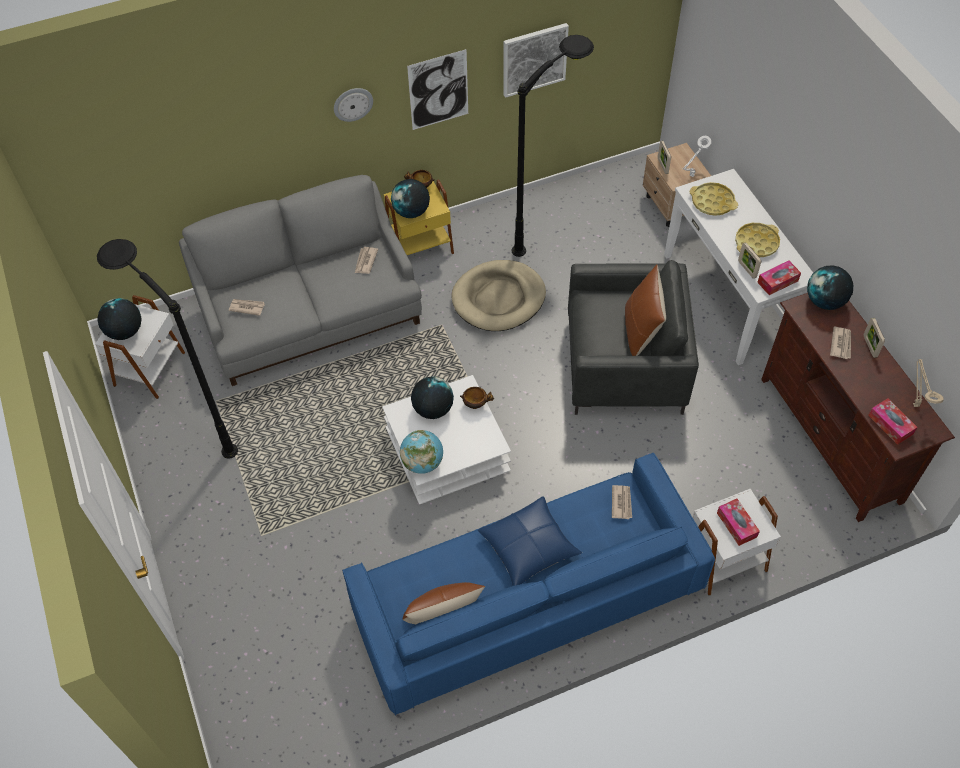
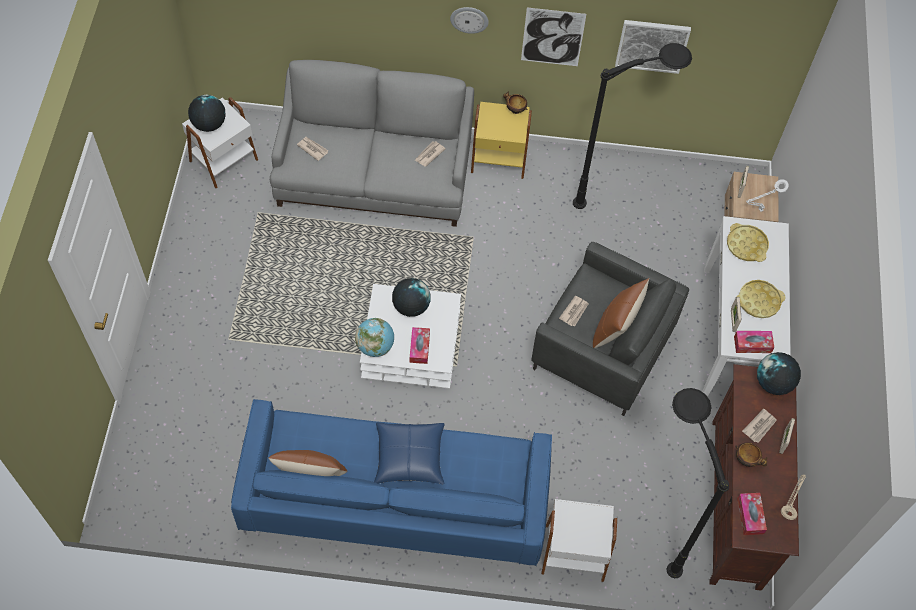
camera: 25 degrees right, 5 degrees up
black floor lamp [97,239,238,459] -> black floor lamp moved to [666,388,729,578]
globe [391,179,430,218] -> none
beige dog bed [451,260,546,331] -> none
bowl [460,387,494,409] -> bowl moved to [735,442,767,467]
newspaper [612,485,632,519] -> newspaper moved to [559,295,589,327]
tissue box [717,499,760,546] -> tissue box moved to [410,327,430,364]

